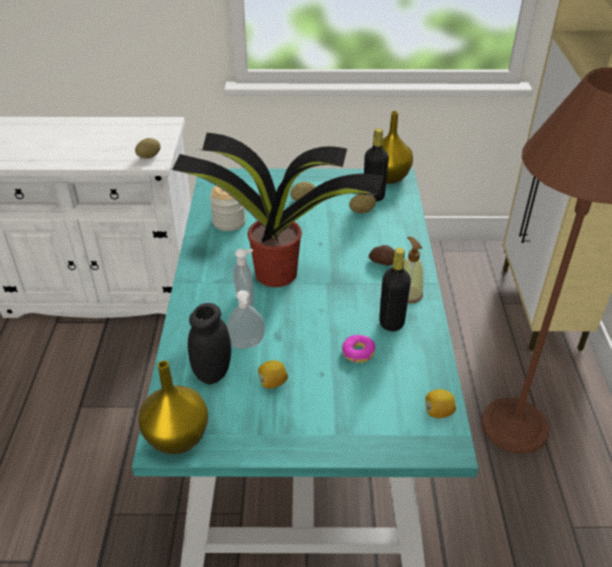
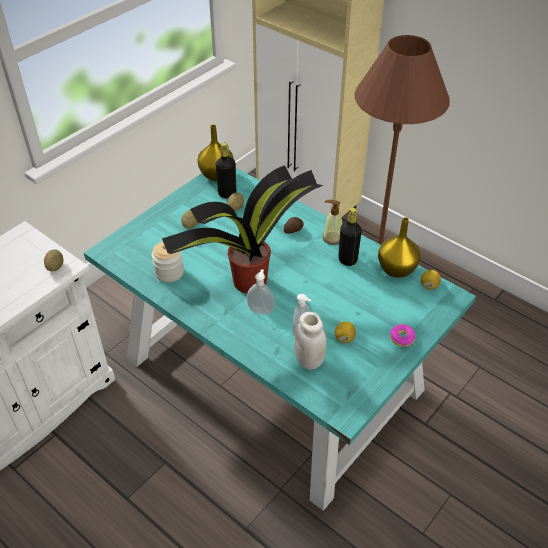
camera: 50 degrees left, 5 degrees up
yellow vase [138,361,208,454] -> yellow vase moved to [378,217,421,278]
black jar [188,303,231,384] -> white jar [294,312,326,369]
donut [342,335,375,363] -> donut moved to [390,324,416,347]

